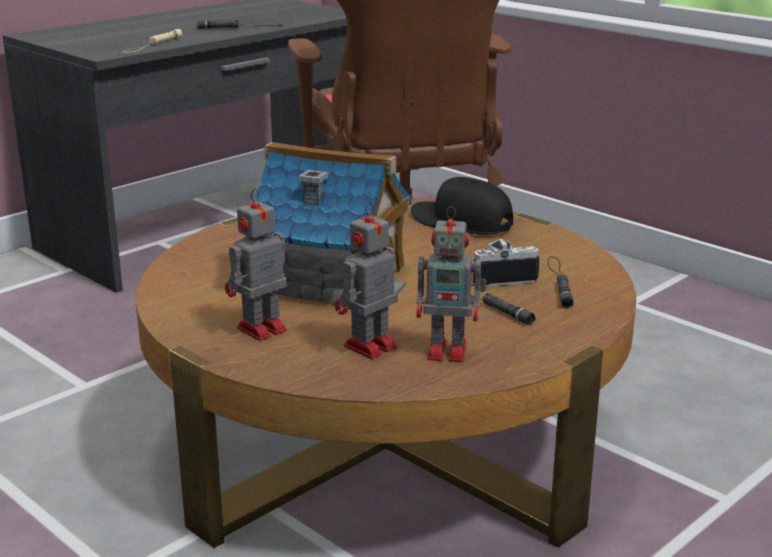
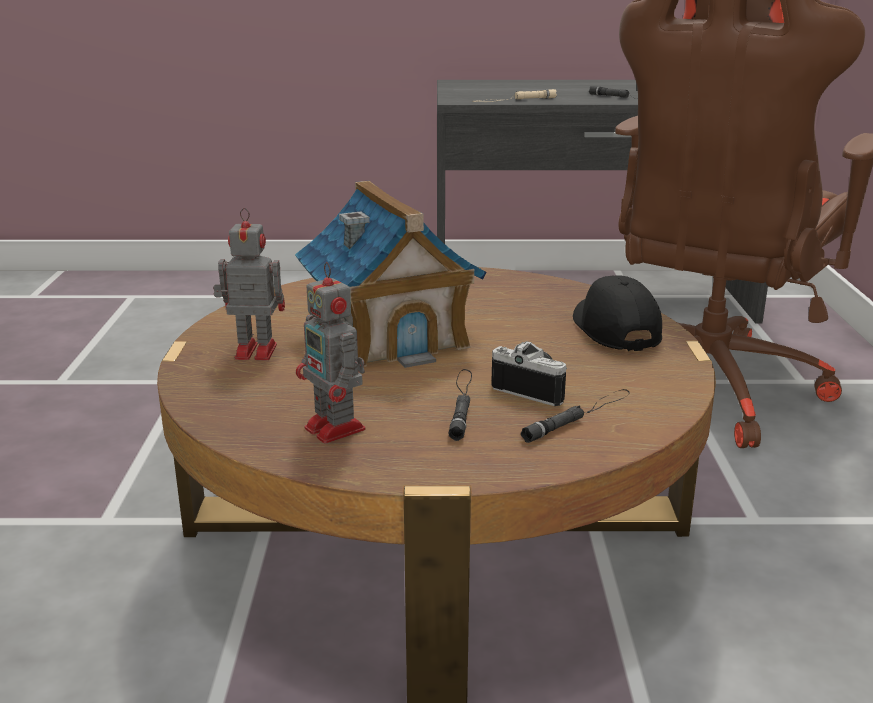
camera: 45 degrees right, 0 degrees up
toy robot [335,202,397,359] -> none

